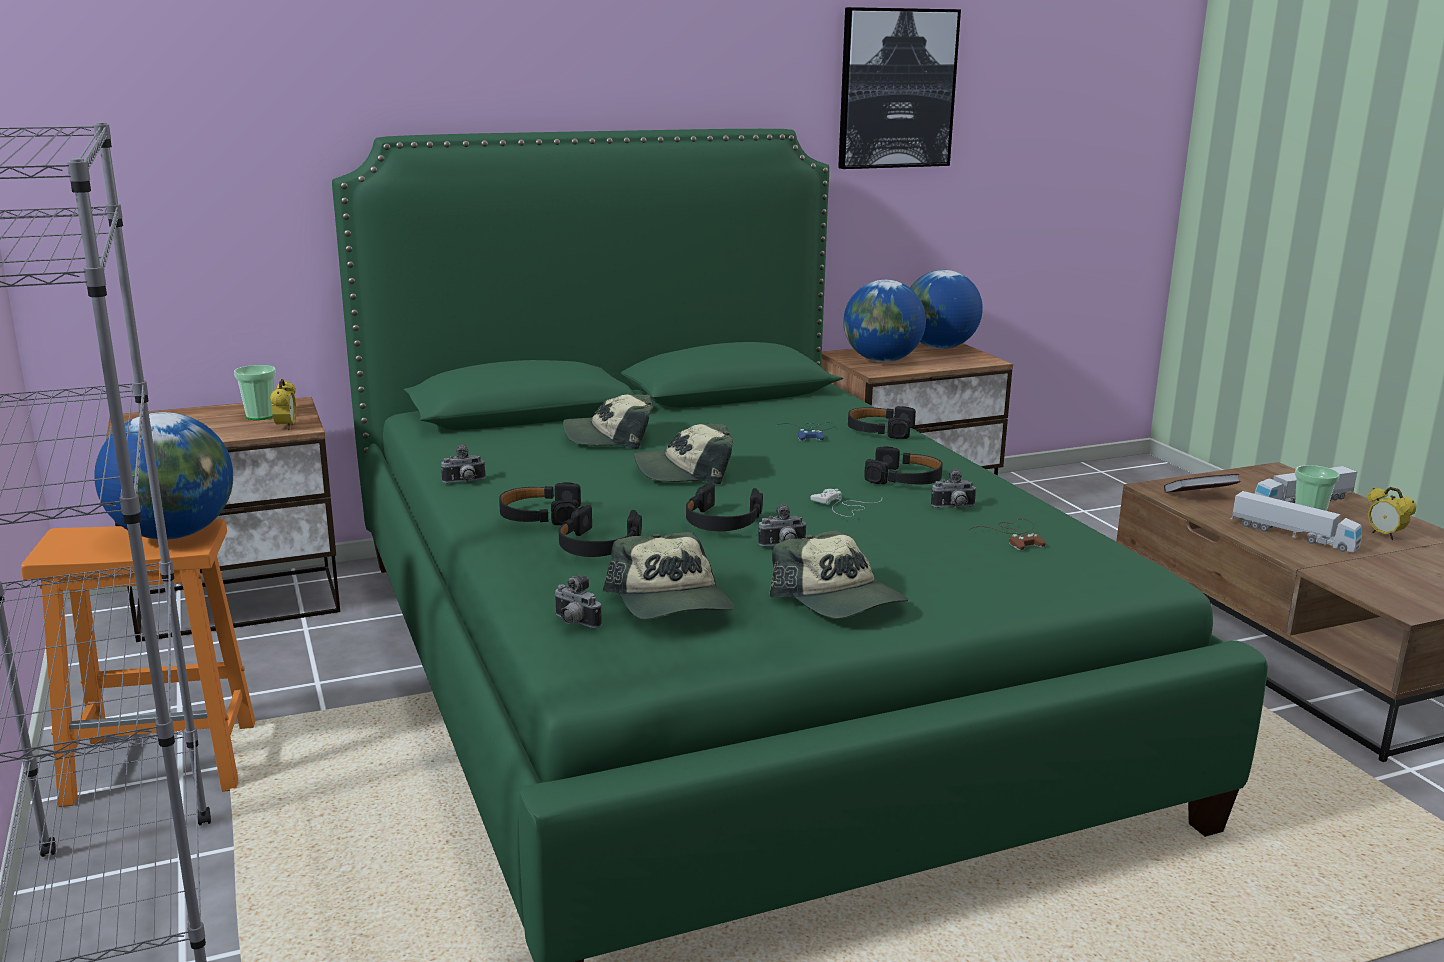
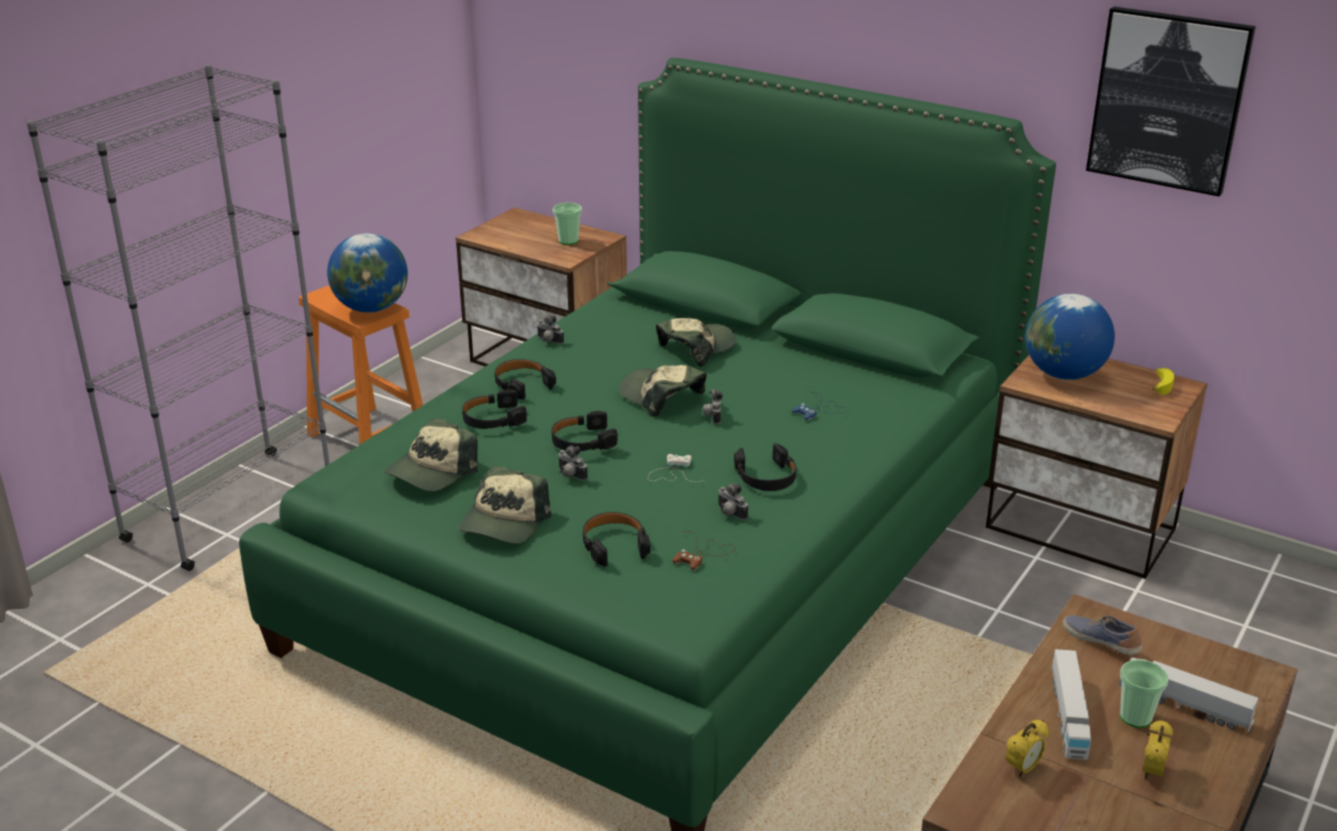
camera: 55 degrees right, 10 degrees up
alarm clock [270,379,296,431] -> alarm clock moved to [1006,720,1049,777]
camera [554,575,602,628] -> camera moved to [703,389,723,424]
cap [563,394,653,449] -> cap turned 90 degrees clockwise [656,318,736,367]
black headphones [848,406,916,439] -> black headphones moved to [583,512,650,567]
globe [910,270,983,349] -> banana [1152,368,1174,395]
book [1164,474,1241,493] -> shoe [1063,615,1143,655]

